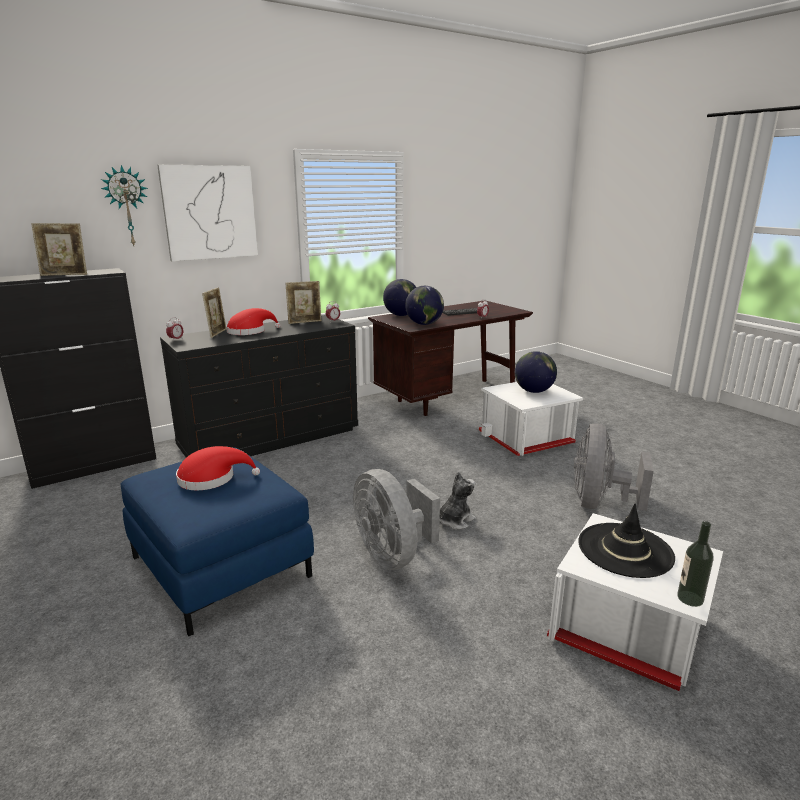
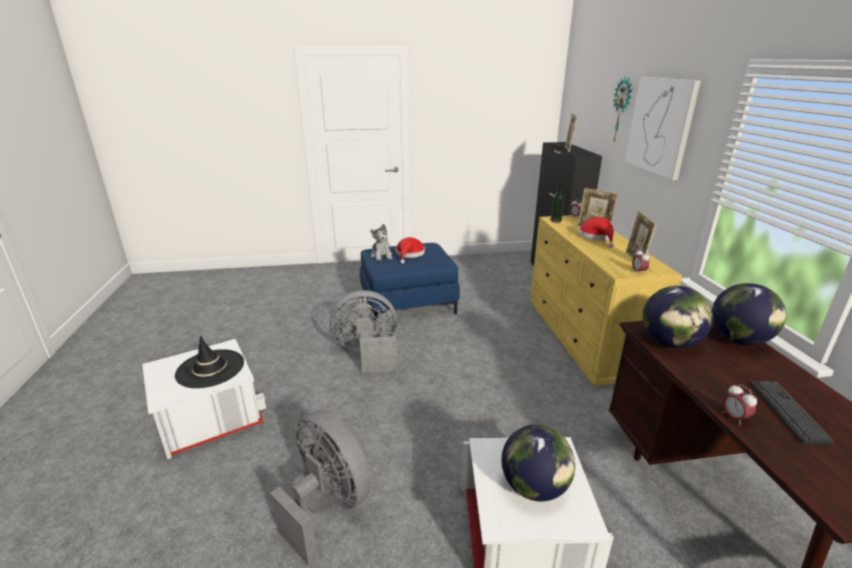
camera: 115 degrees right, 5 degrees up
black dresser [160,315,358,457] -> yellow dresser [530,215,682,386]
plush toy [439,471,476,530] -> plush toy moved to [370,224,392,261]
bottle [677,521,714,607] -> bottle moved to [551,181,565,223]

